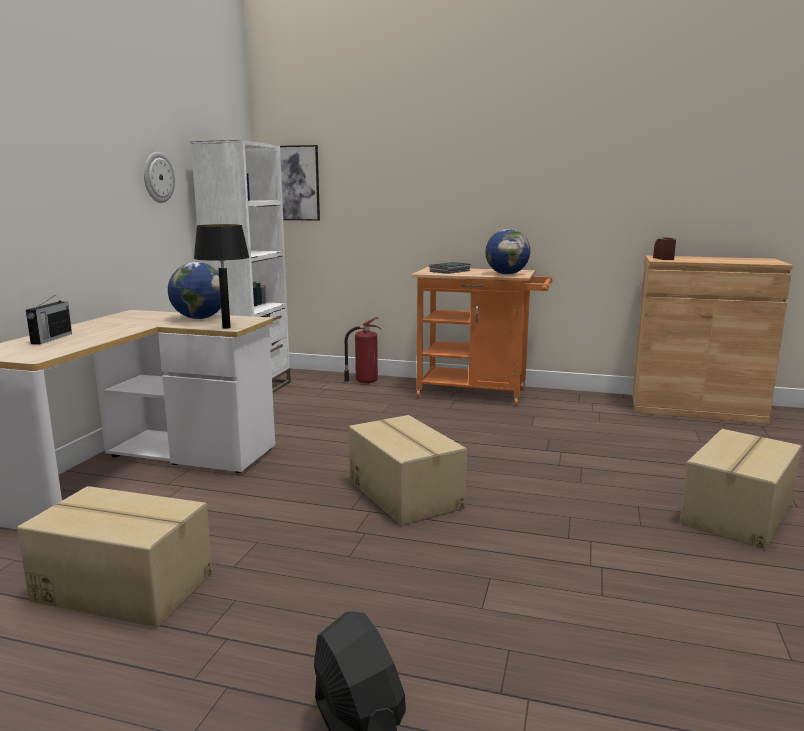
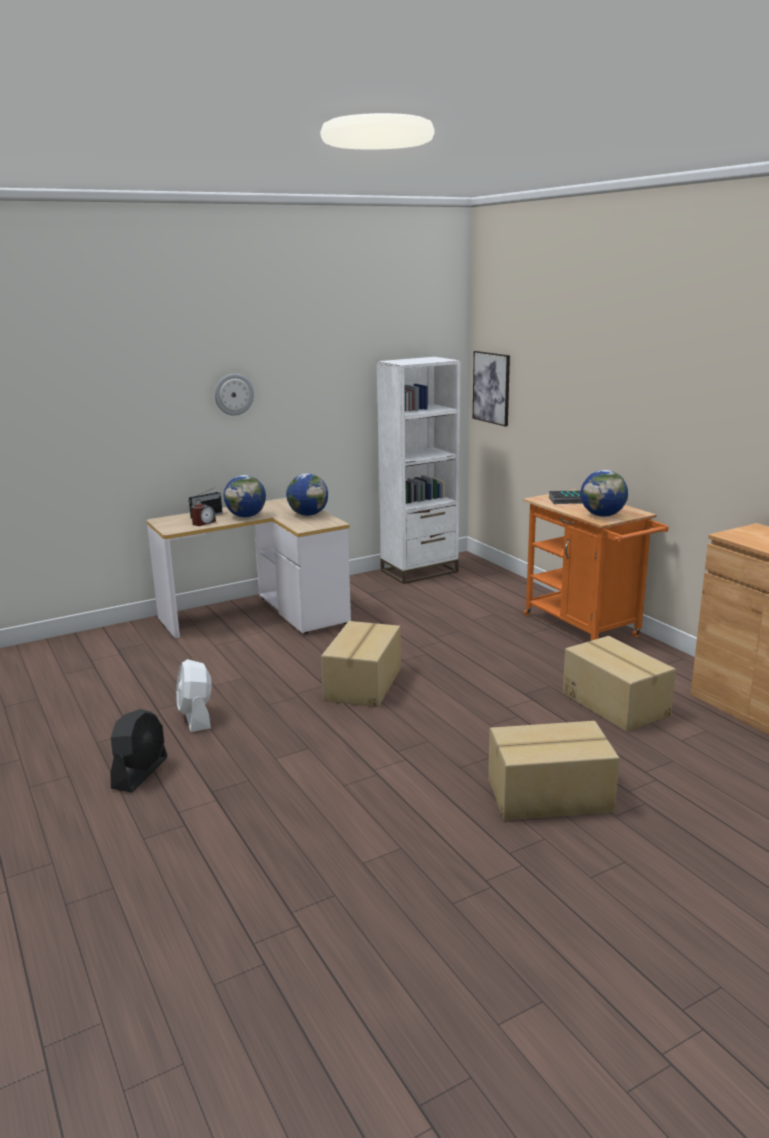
camera: 45 degrees right, 5 degrees up
cardboard box [17,486,212,628] -> cardboard box moved to [563,636,676,732]
wall clock [144,152,175,203] -> wall clock moved to [215,374,254,416]
black table lamp [194,224,249,329] -> none
fire extinguisher [344,317,381,384] -> none
alarm clock [653,237,676,260] -> alarm clock moved to [191,504,216,526]
none -> white fan [176,659,212,732]
none -> globe [224,475,266,517]

